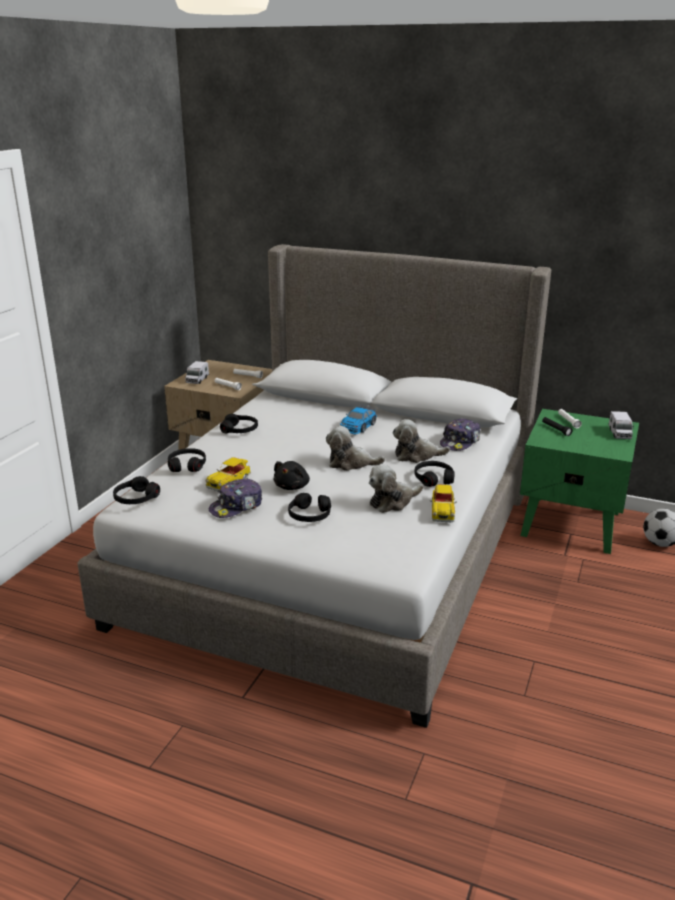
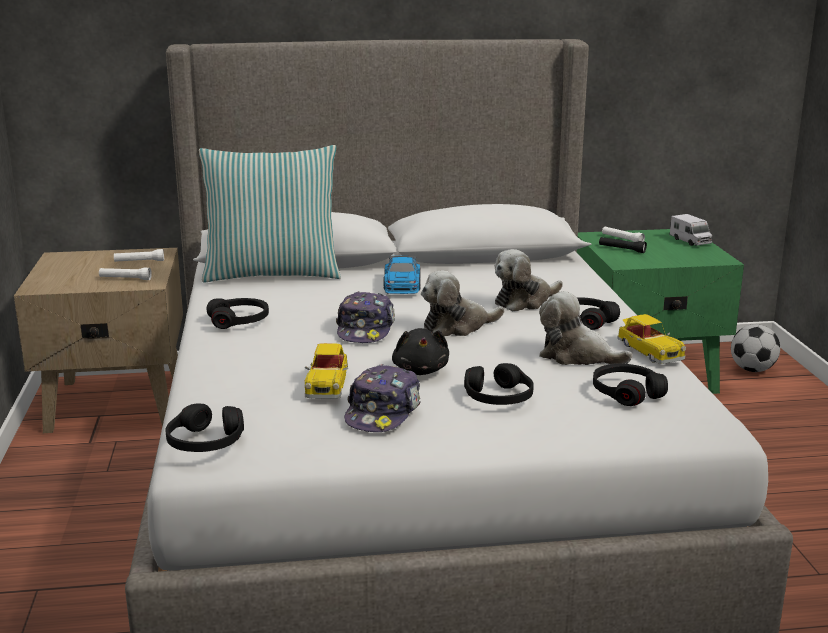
camera: 30 degrees left, 5 degrees down
black headphones [168,448,206,472] -> black headphones moved to [593,363,668,406]
toy truck [185,361,209,384] -> none
plush toy [369,465,423,513] -> plush toy turned 90 degrees clockwise [539,291,633,365]
cap [440,418,481,451] -> cap moved to [336,291,395,343]
none -> pillow [199,145,341,282]

